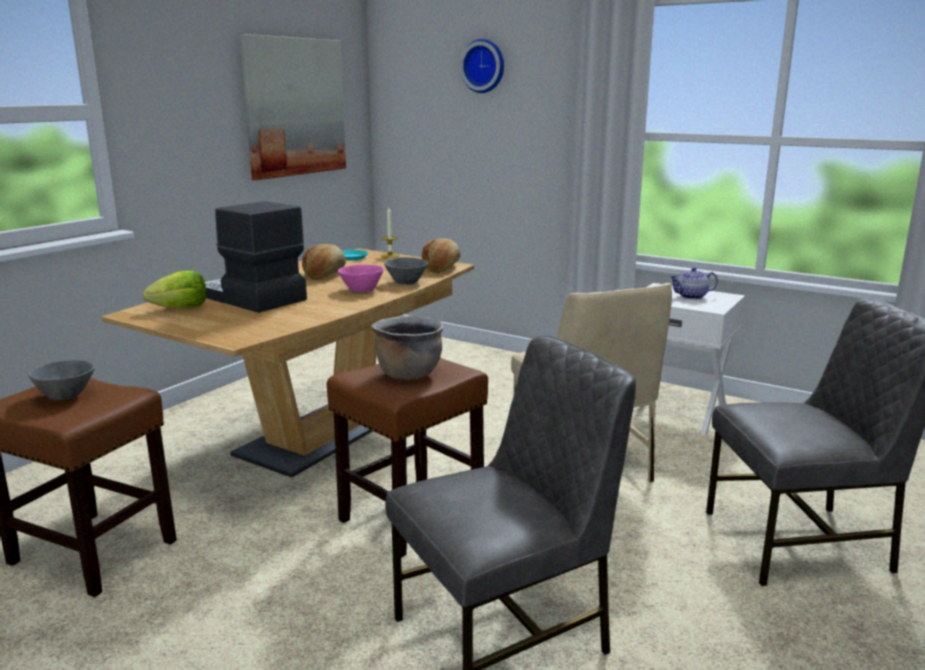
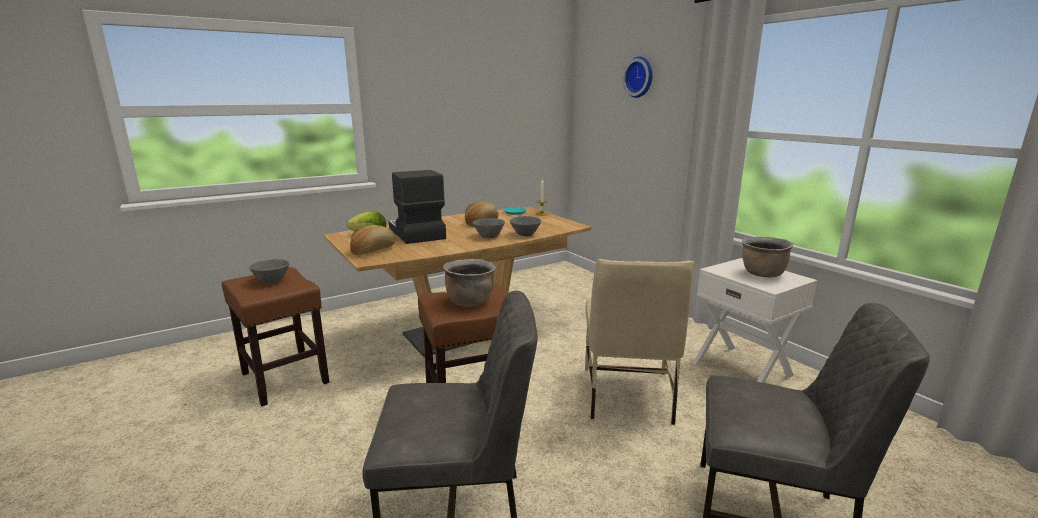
camera: 25 degrees right, 0 degrees up
picture [239,34,346,180] -> none
pink bowl [338,265,384,292] -> grey bowl [473,218,505,238]
bread [422,238,460,273] -> bread moved to [350,225,395,255]
teapot [669,267,718,299] -> brown cooking pot [742,237,793,277]

